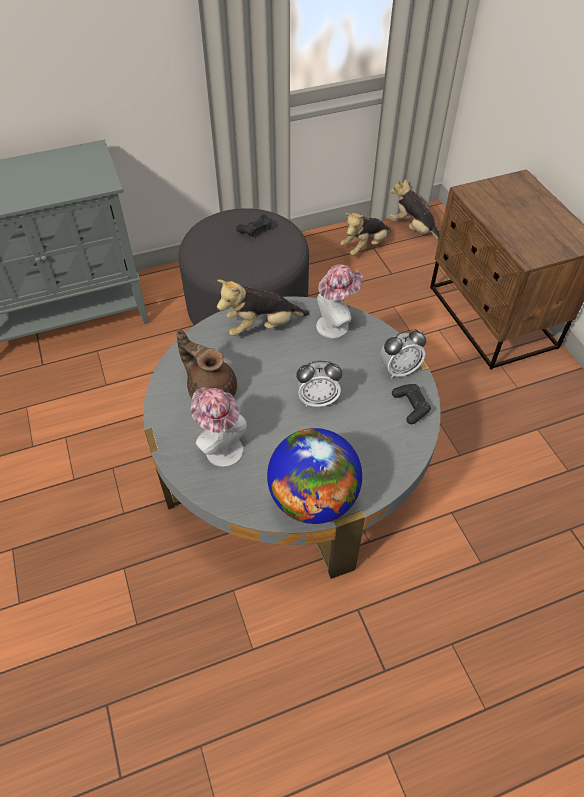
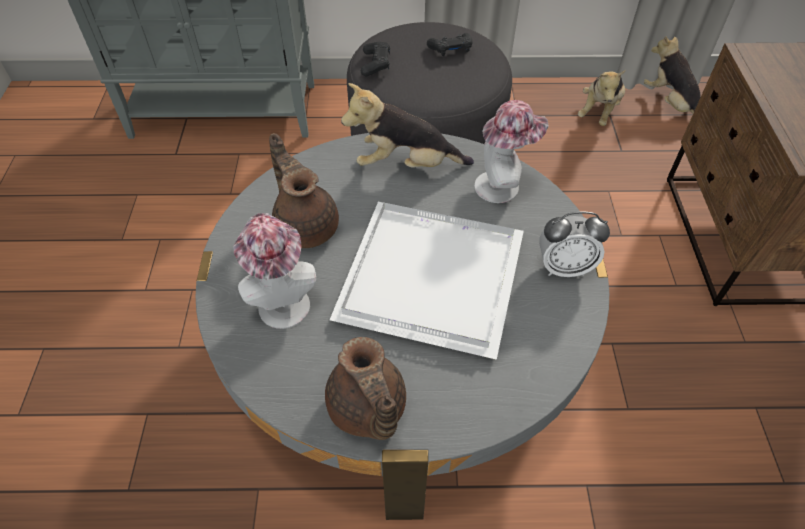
camera: 20 degrees right, 0 degrees up
globe [267,428,362,524] -> brown teapot [325,337,406,440]
alarm clock [296,360,342,407] -> white tray [330,202,524,360]
plush toy [340,213,391,256] -> plush toy turned 45 degrees counterclockwise [578,70,626,126]
black game controller [392,384,431,424] -> black game controller moved to [361,42,390,76]

